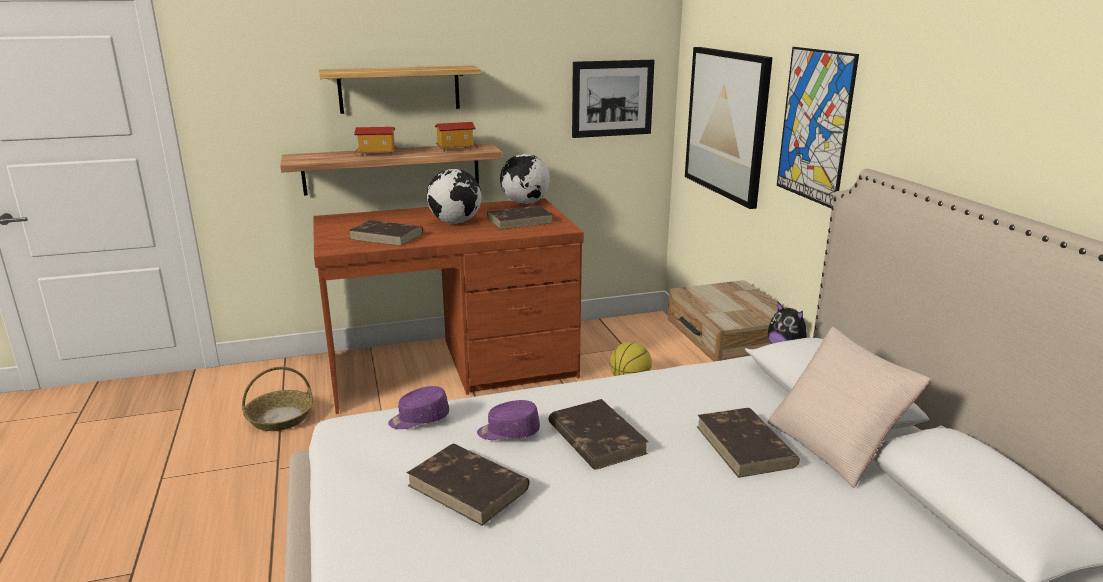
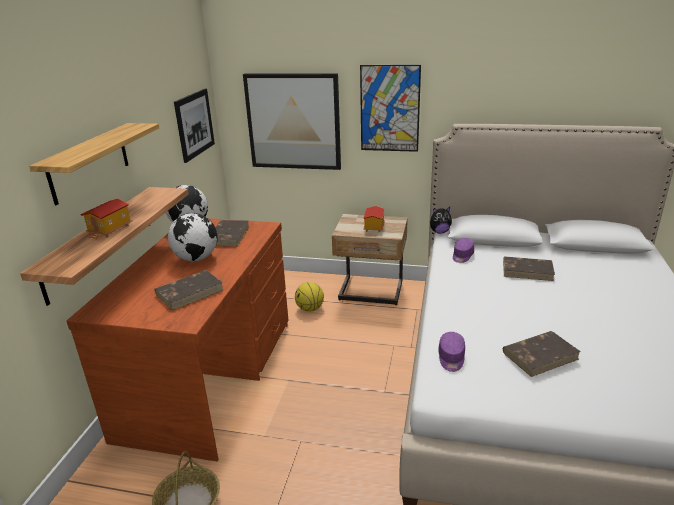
camera: 60 degrees left, 5 degrees up
toy house [435,122,478,152] -> toy house moved to [363,206,385,232]
purple cap [477,400,540,440] -> purple cap moved to [453,238,474,263]
brown book [548,399,649,470] -> none
beige pillow [768,327,931,488] -> none

